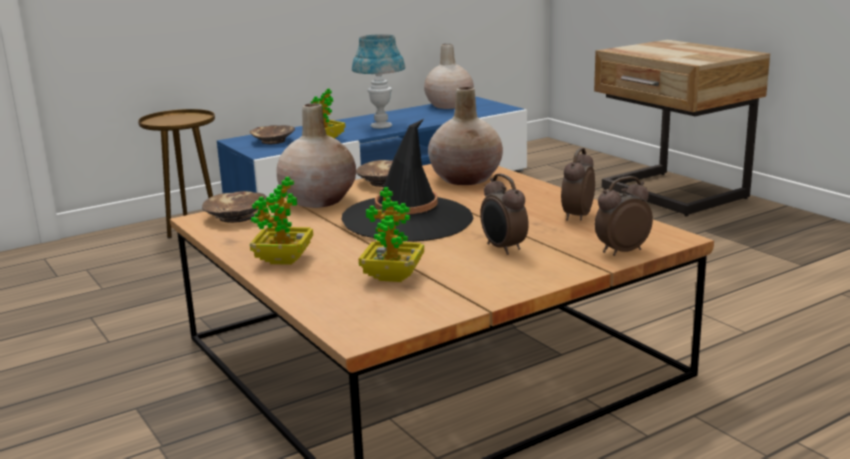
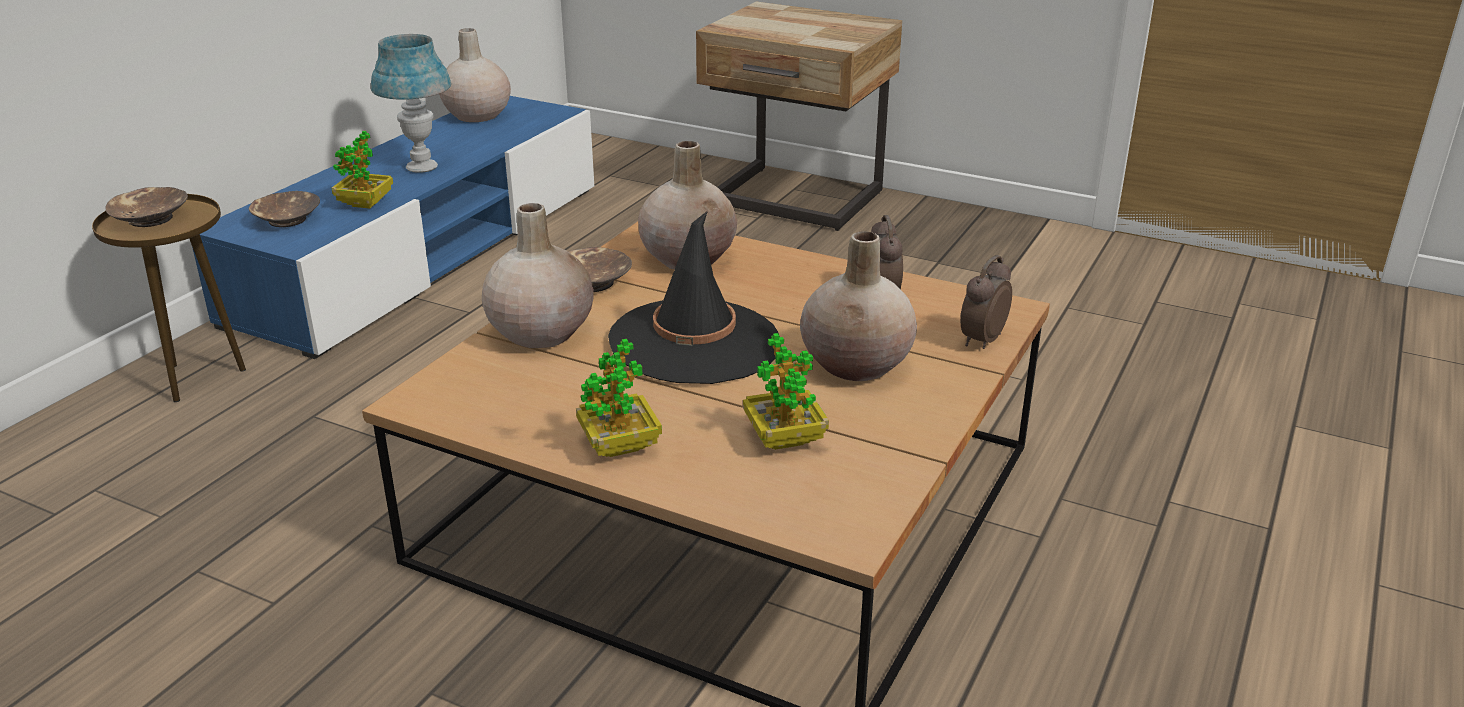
camera: 30 degrees left, 10 degrees up
brown bowl [202,191,267,223] -> brown bowl moved to [105,187,188,227]
alarm clock [480,174,529,255] -> beige vase [800,231,917,381]

